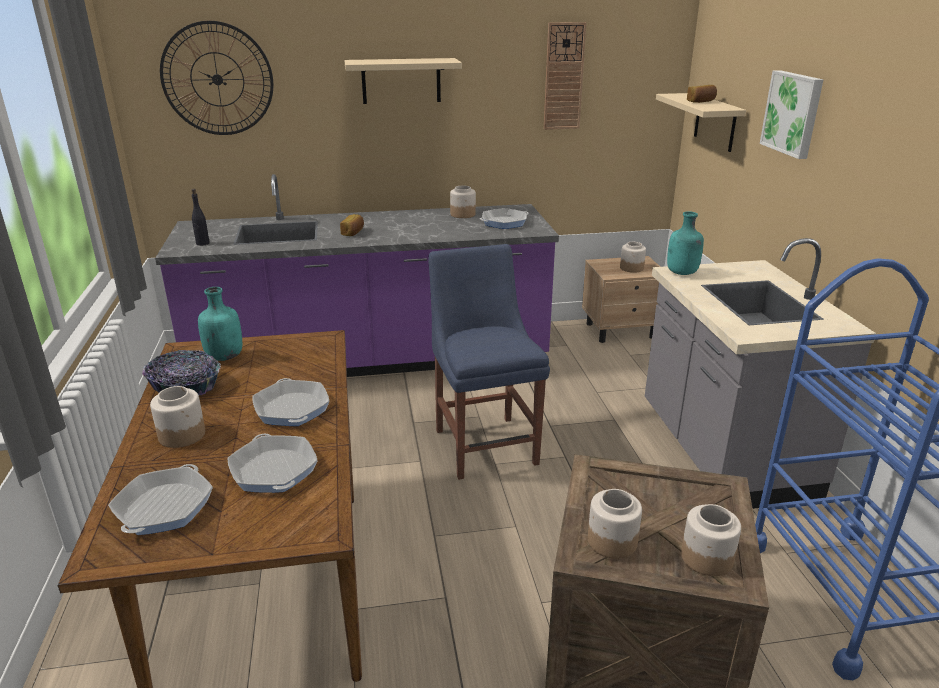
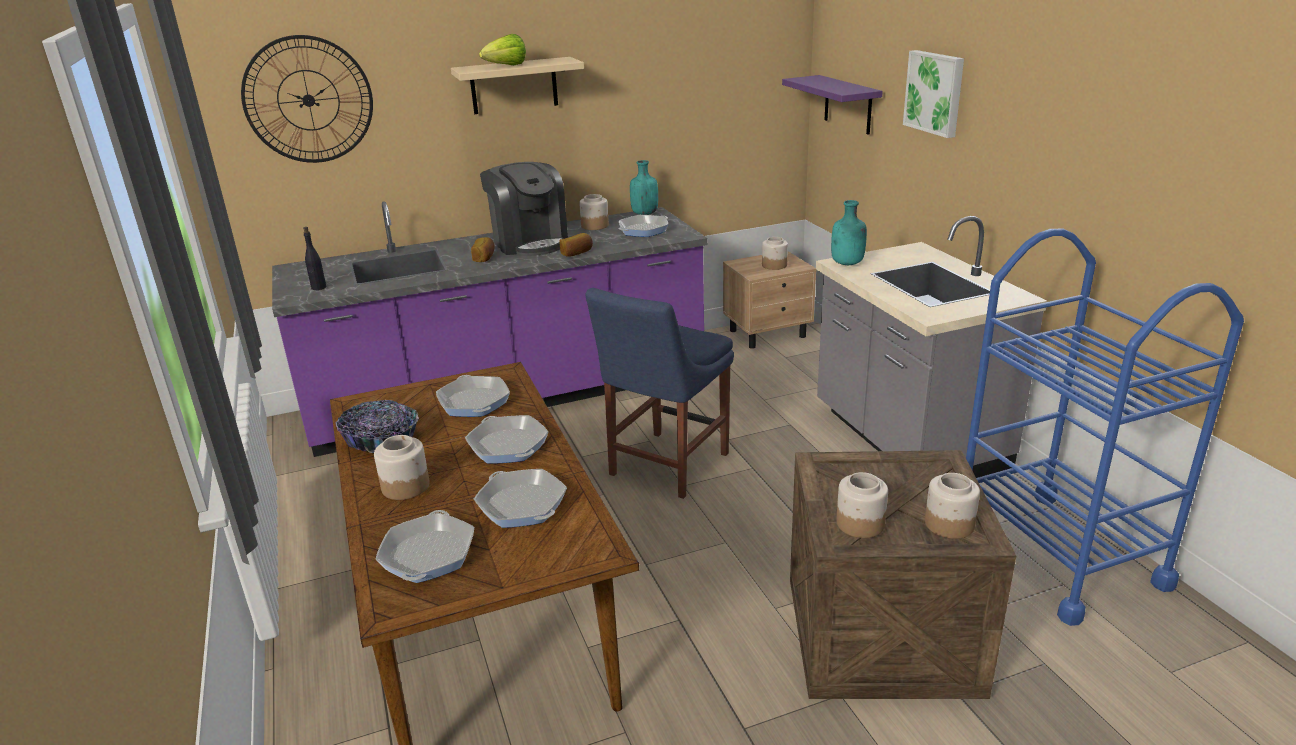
camera: 10 degrees left, 0 degrees up
turquoise bottle [198,287,242,361] -> turquoise bottle moved to [630,160,658,215]
blue chair [428,244,550,480] -> blue chair turned 120 degrees counterclockwise [586,288,734,499]
wall clock [544,22,587,130] -> none
beige shelf [656,93,746,152] -> purple shelf [782,75,883,135]
bread [687,85,717,103] -> bread moved to [559,233,593,257]
none -> frying pan [436,375,510,417]
none -> lettuce [479,34,526,65]
none -> coffee machine [480,162,568,256]

